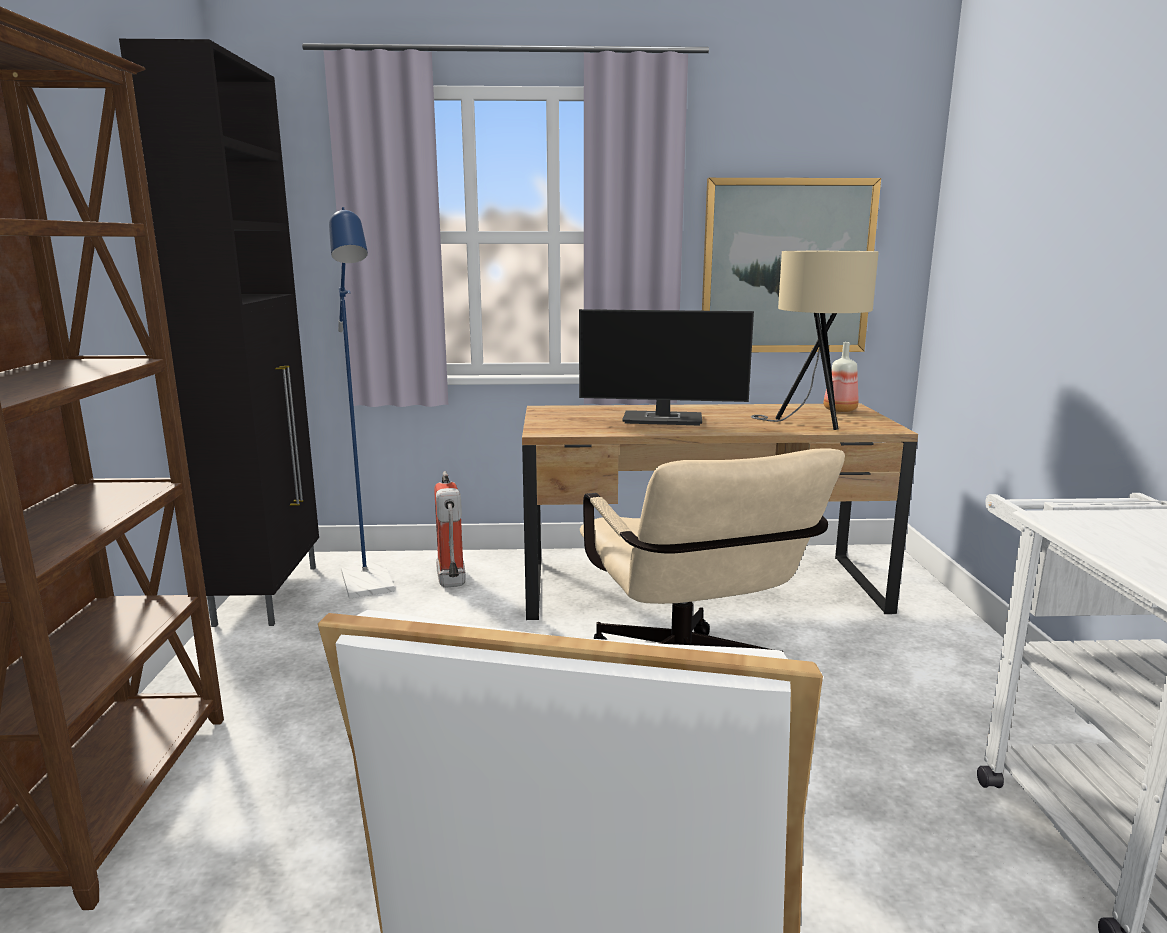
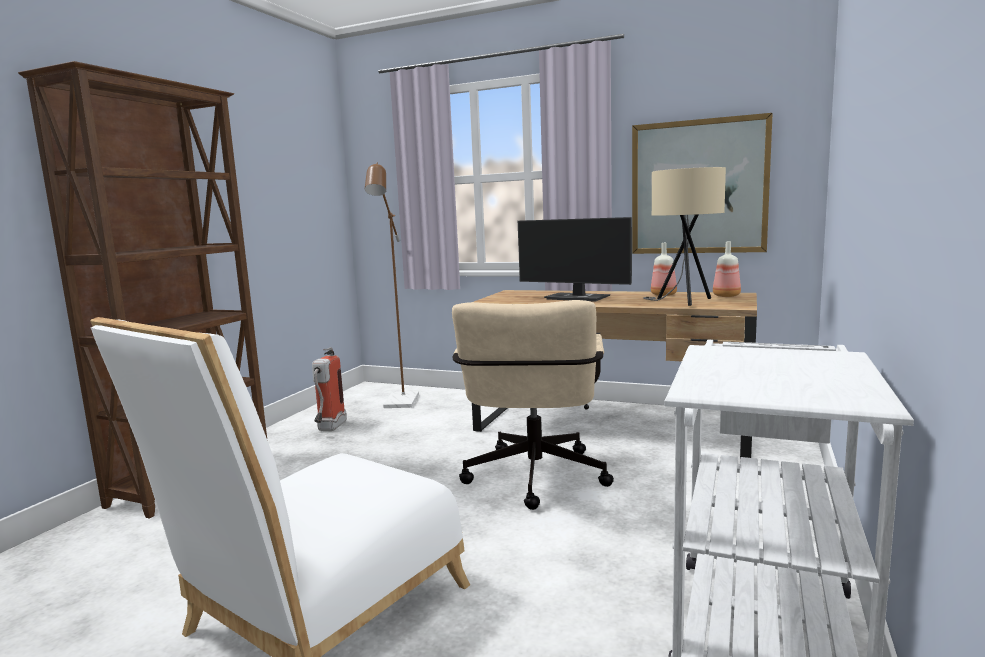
camera: 25 degrees right, 5 degrees down
black cabinet [119,39,319,627] -> none
blue floor lamp [329,207,395,599] -> brown floor lamp [365,163,419,408]
fire extinguisher [434,471,466,587] -> fire extinguisher moved to [312,347,347,431]
none -> bottle [651,243,677,296]

